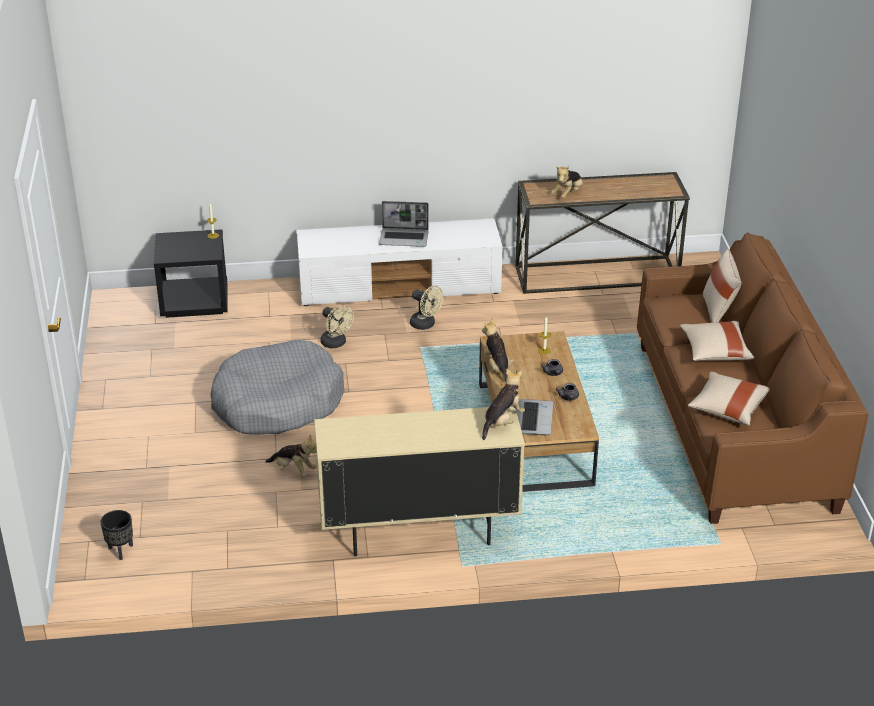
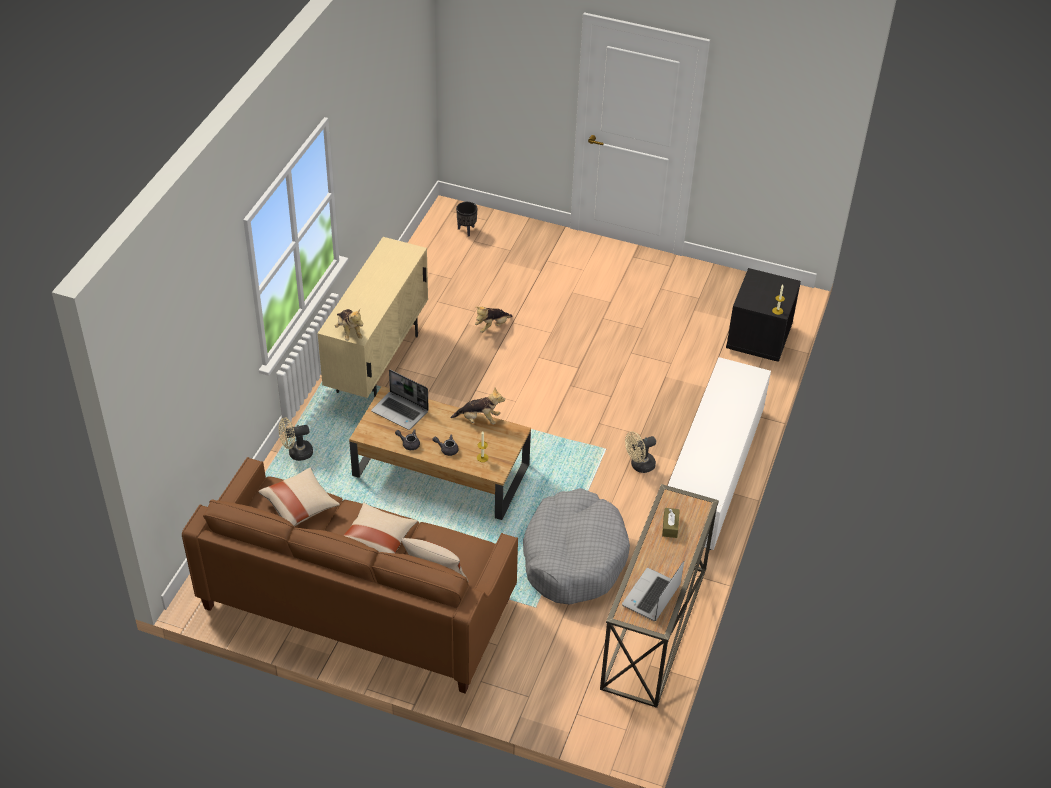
camera: 115 degrees right, 10 degrees up
grey dog bed [210,340,345,435] -> grey dog bed moved to [523,488,630,605]
beige fan [320,305,354,348] -> beige fan moved to [279,417,313,461]
laptop [379,201,429,247] -> laptop moved to [622,561,684,621]
plush toy [551,166,583,198] -> brown tissue box [662,508,680,538]

